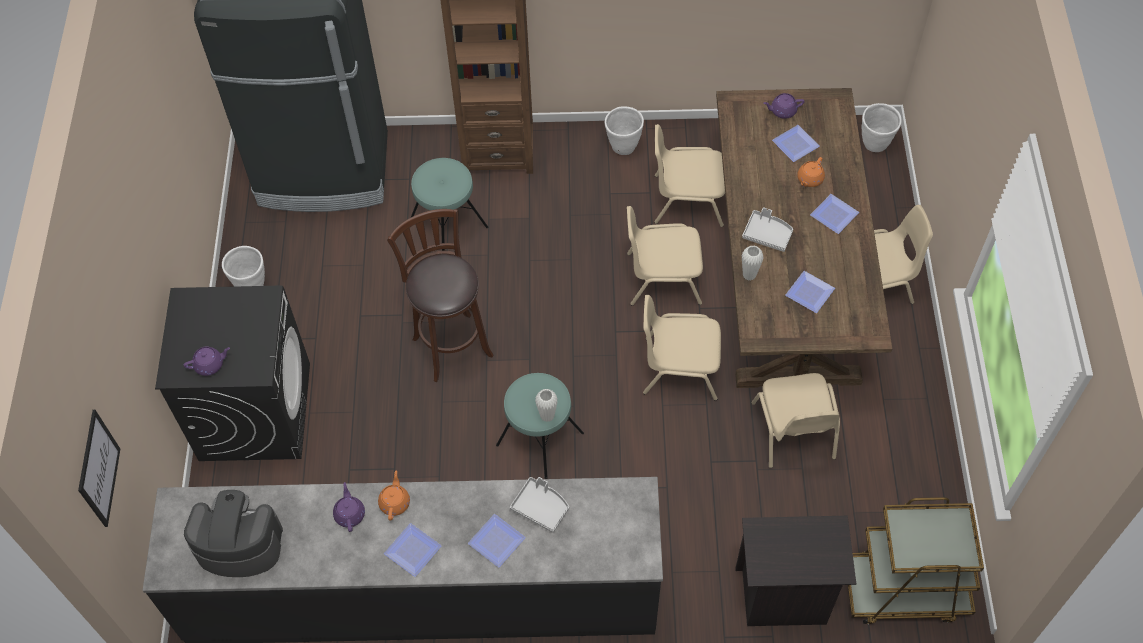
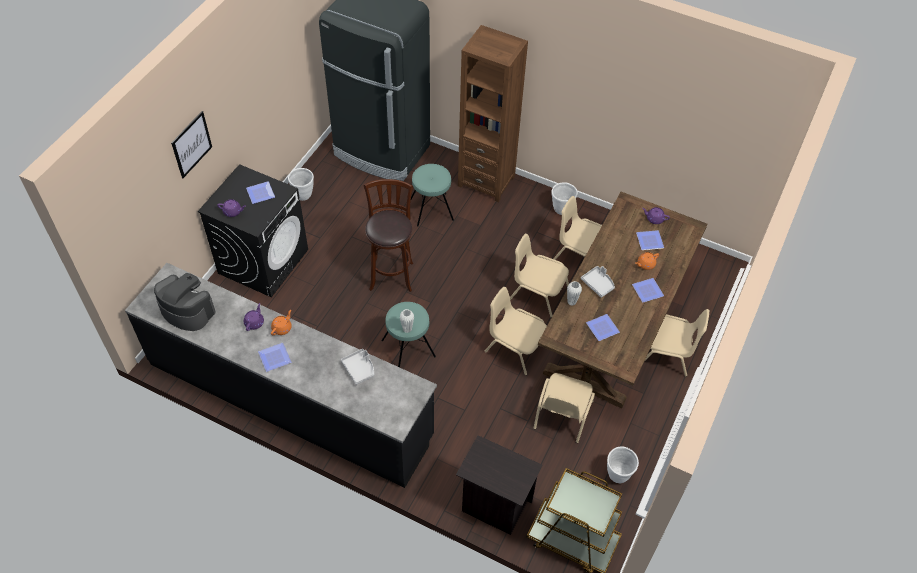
camera: 25 degrees right, 5 degrees down
picture [78,410,120,527] -> picture moved to [171,111,212,178]
plate [468,514,526,568] -> plate moved to [246,181,275,204]
white planter [862,103,902,152] -> white planter moved to [607,446,639,483]

